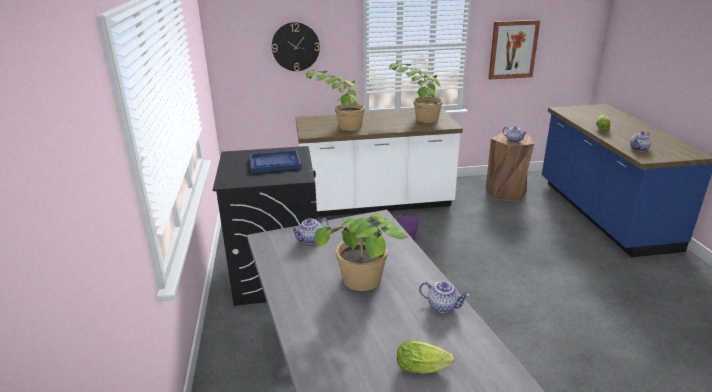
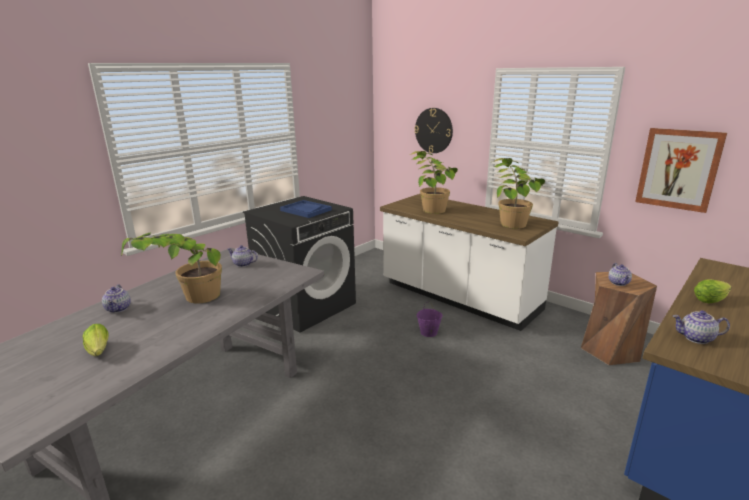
camera: 50 degrees right, 5 degrees down
teapot [419,281,470,313] -> teapot moved to [102,284,131,313]

